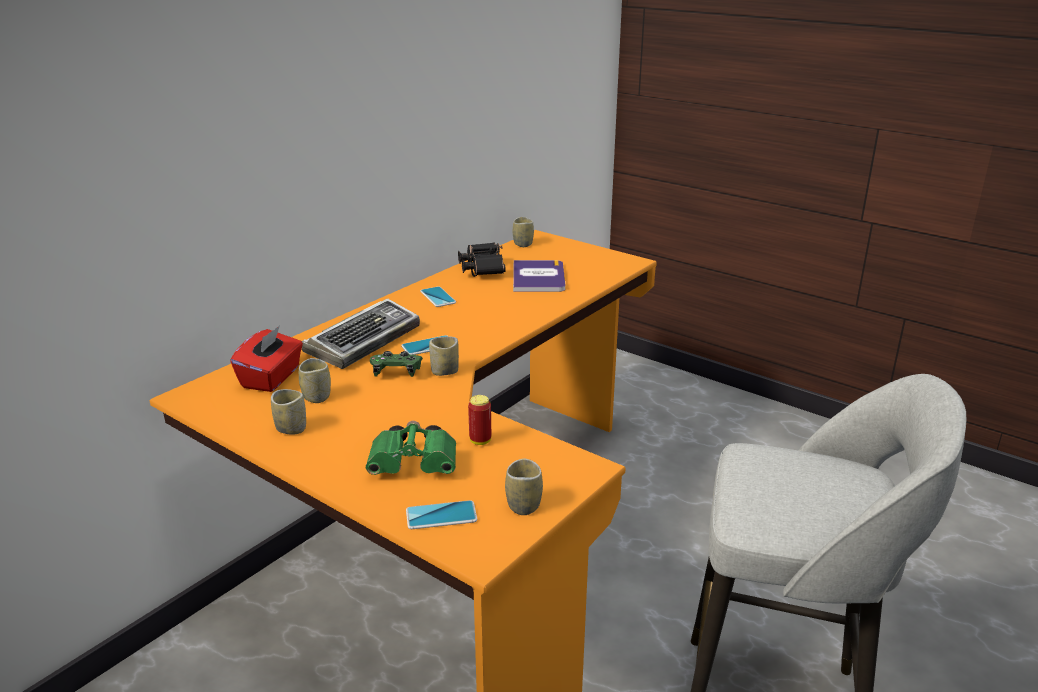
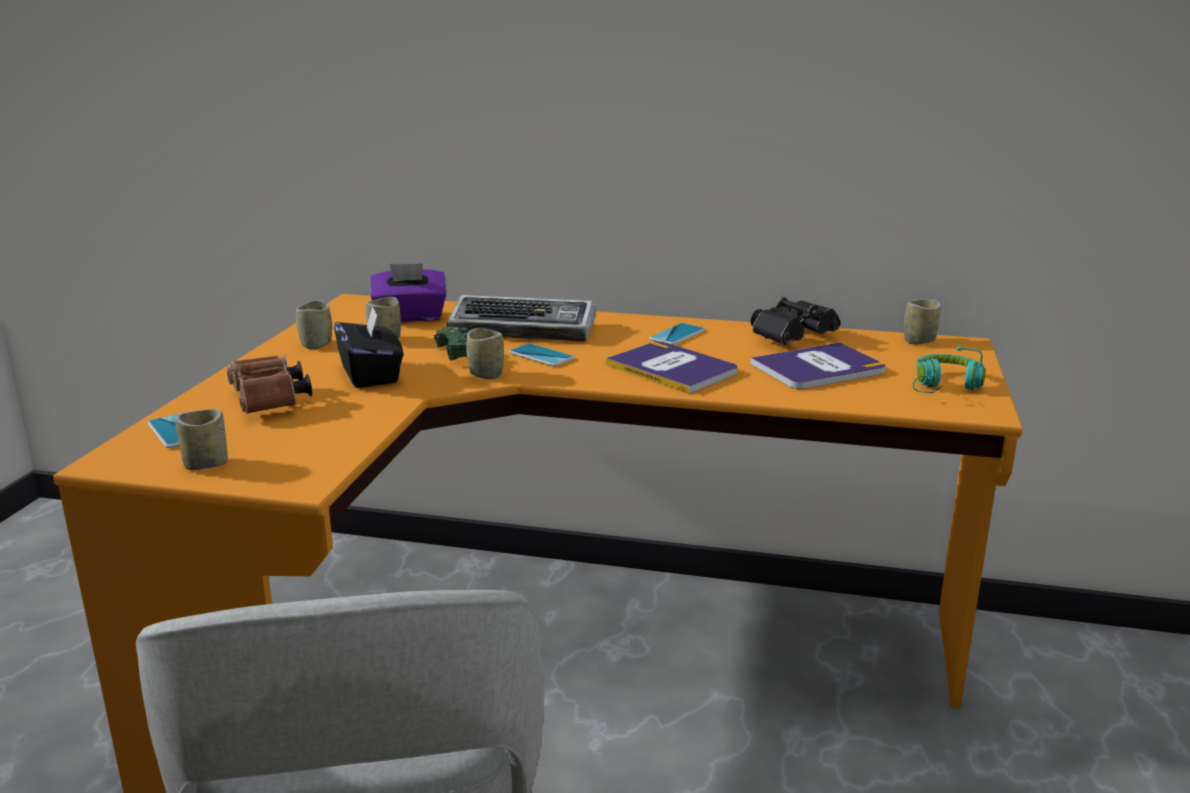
camera: 65 degrees right, 5 degrees down
red tissue box [230,325,303,392] -> purple tissue box [370,263,446,322]
green binoculars [366,421,456,475] -> brown binoculars [227,354,312,414]
can [468,395,491,445] -> none
none -> black tissue box [334,306,403,388]
none -> book [606,341,737,394]
none -> turquoise headphones [913,346,986,393]

